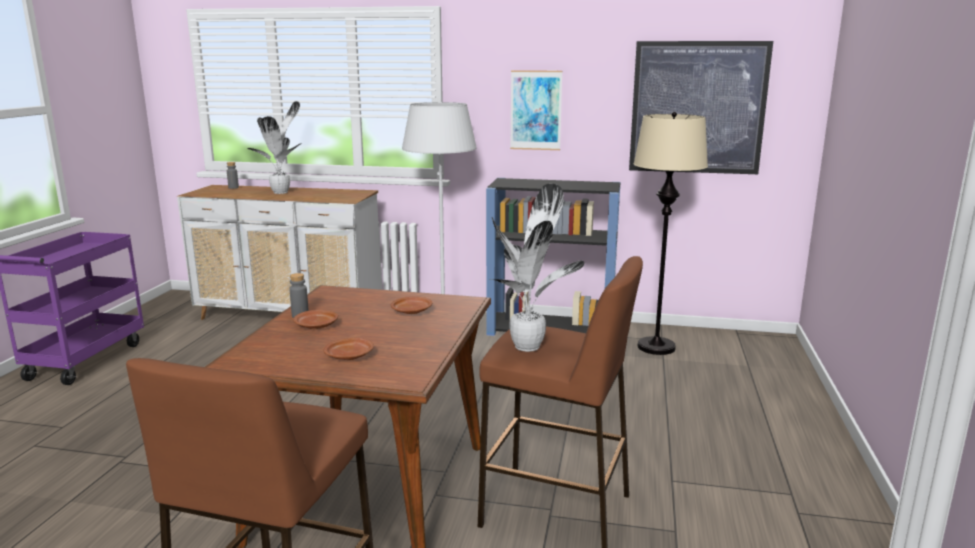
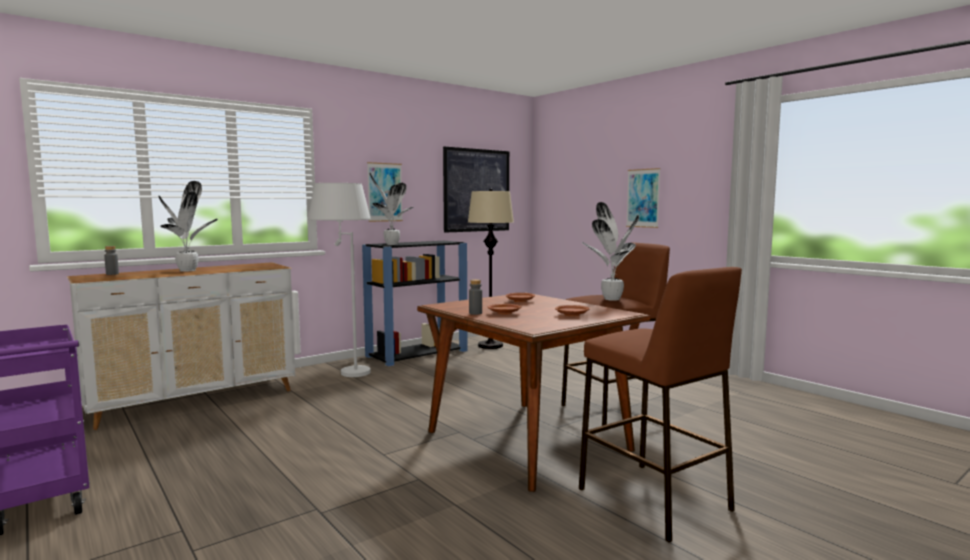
camera: 50 degrees left, 10 degrees down
none -> potted plant [370,173,414,245]
none -> picture [626,168,661,228]

